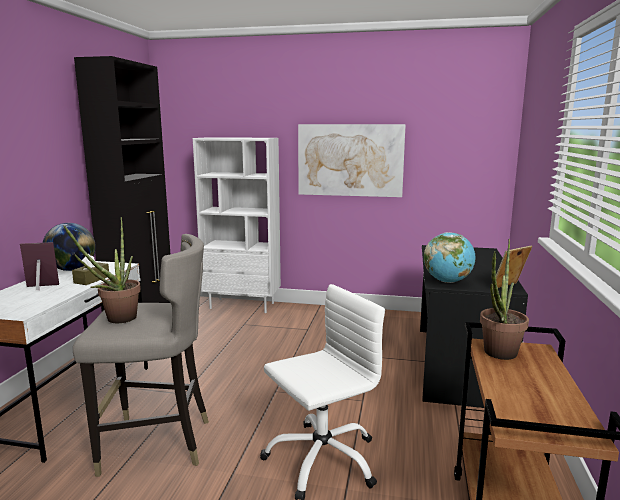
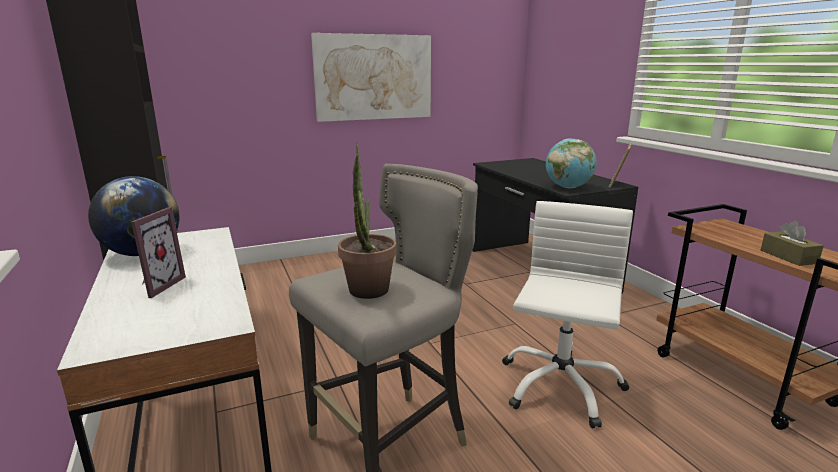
camera: 35 degrees left, 5 degrees up
picture frame [20,242,59,290] -> picture frame turned 150 degrees clockwise [131,207,186,298]
brown tissue box [72,254,109,285] -> brown tissue box moved to [761,221,824,266]
white bookcase [193,137,281,313] -> none
potted plant [480,239,529,360] -> none

